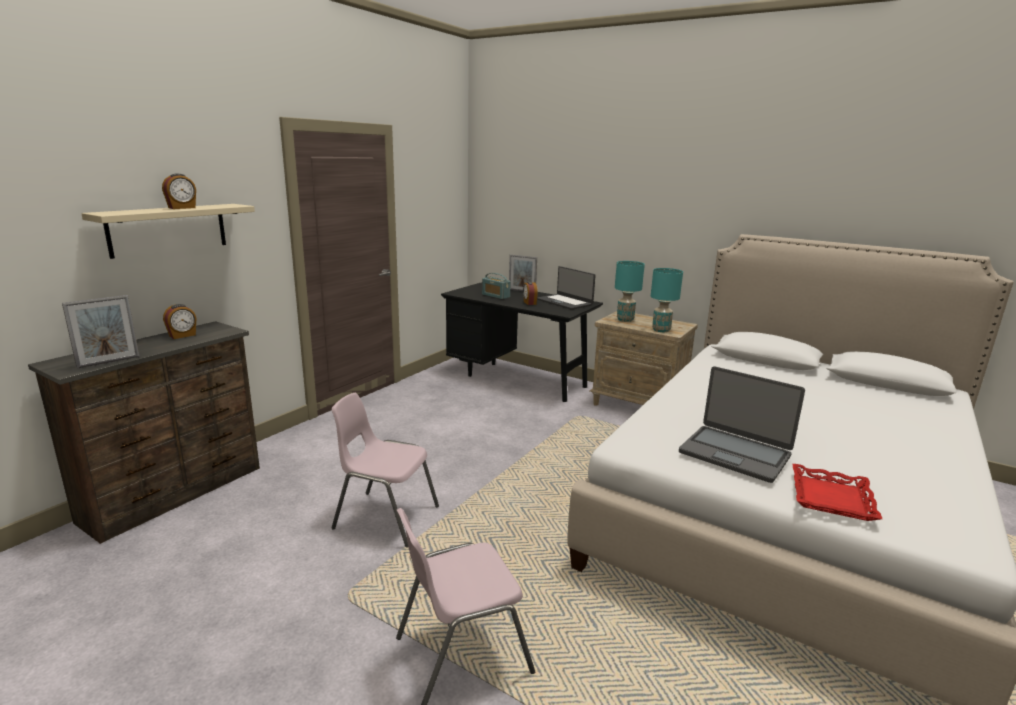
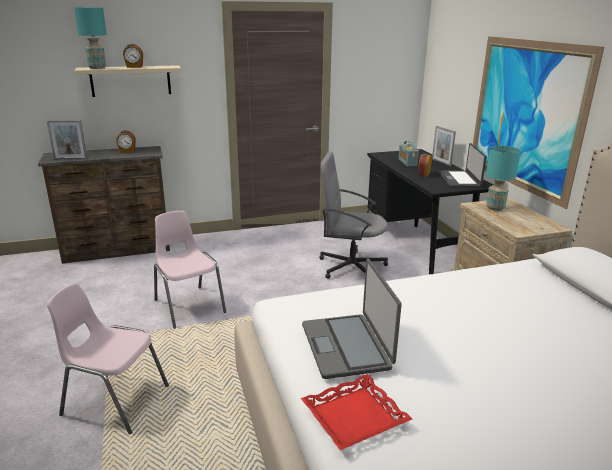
camera: 40 degrees right, 5 degrees up
turquoise table lamp [651,268,683,332] -> turquoise table lamp moved to [74,7,107,69]
none -> grey office chair [319,152,388,279]
none -> picture [473,36,604,209]

